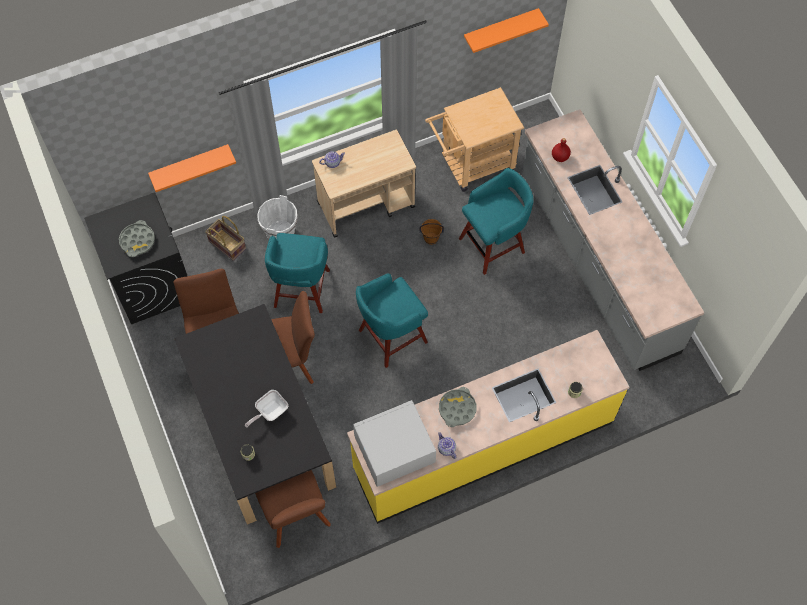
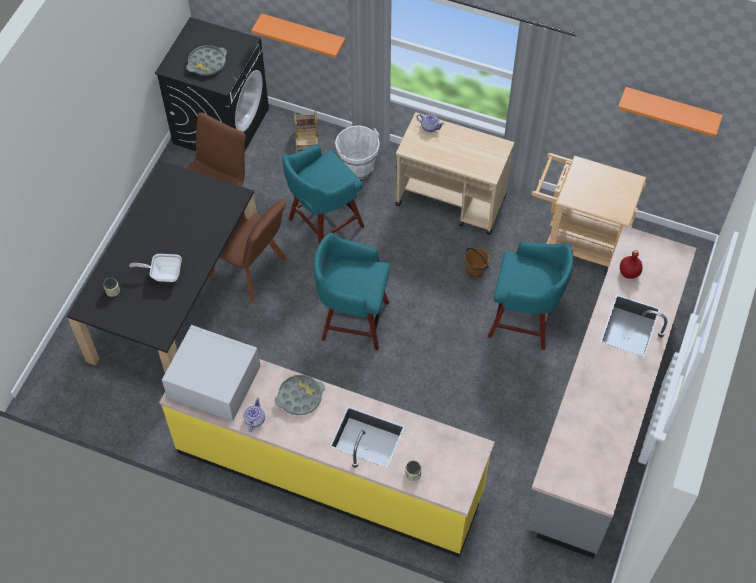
camera: 45 degrees right, 5 degrees down
brown chair [255,470,331,548] -> none

